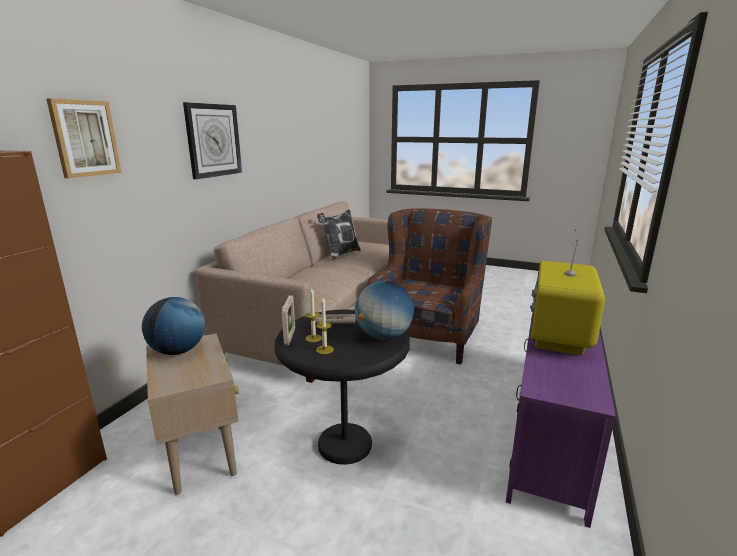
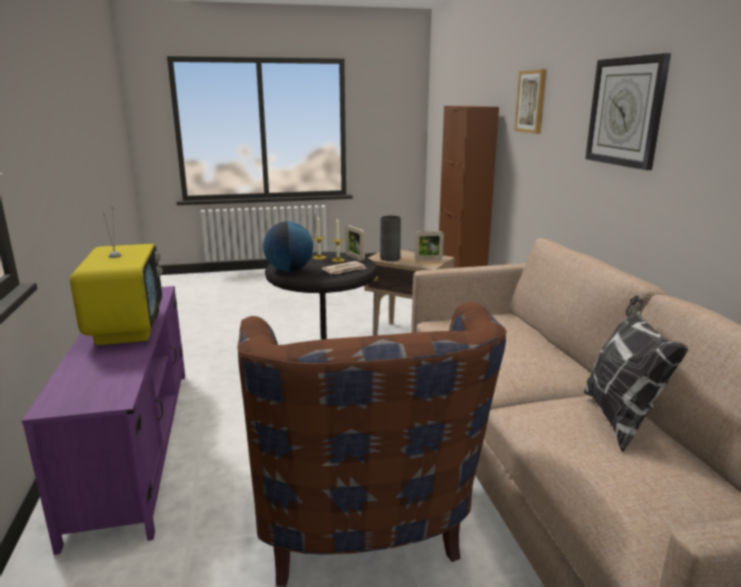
camera: 145 degrees right, 0 degrees up
globe [142,297,205,355] -> picture frame [415,231,444,260]
none -> grey vase [380,215,401,261]

